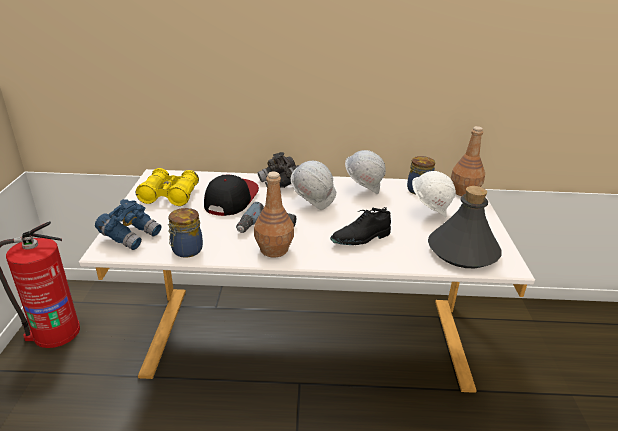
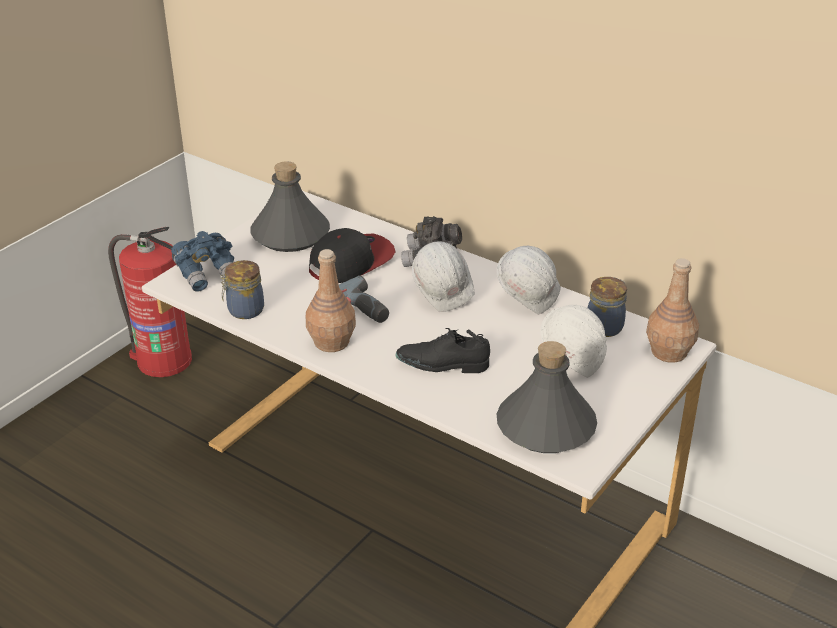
camera: 35 degrees right, 5 degrees up
yellow binoculars [136,168,199,206] -> grey bottle [250,161,330,252]

